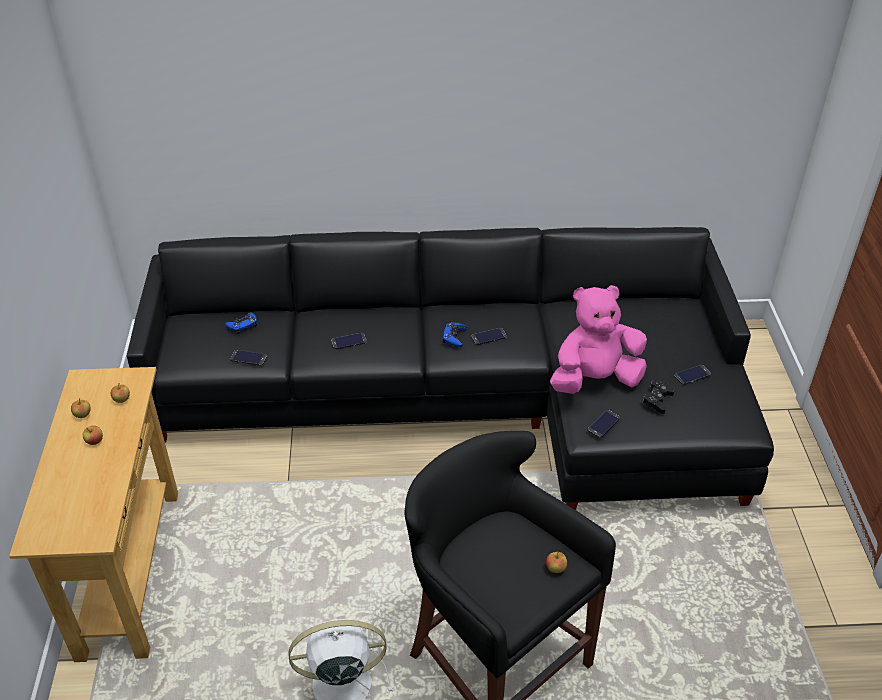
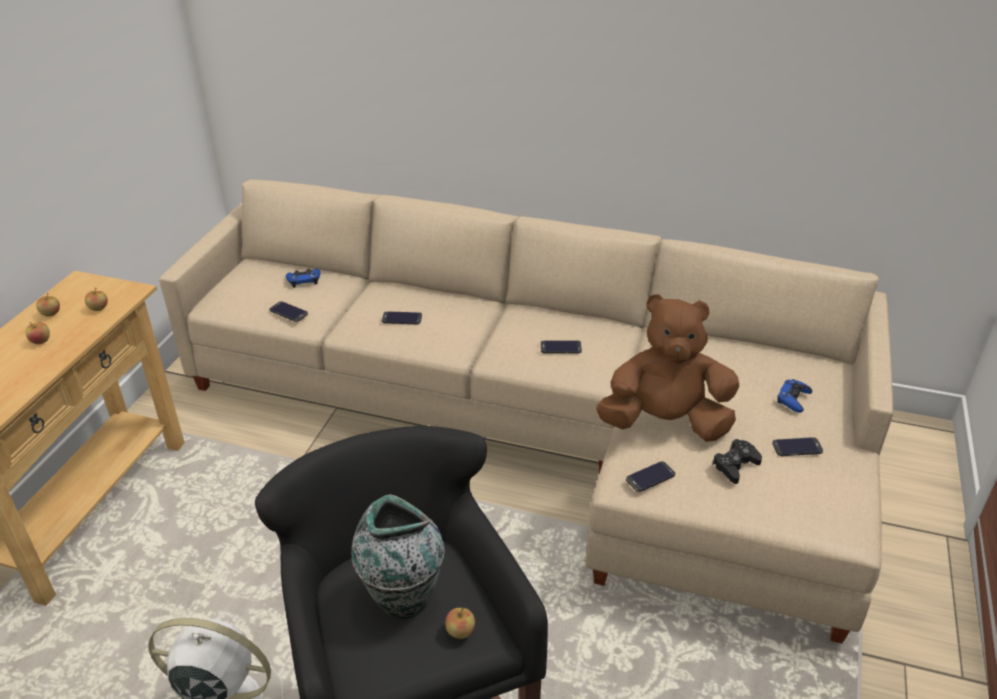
camera: 20 degrees right, 5 degrees down
black sofa [127,227,774,510] -> beige sofa [159,179,894,644]
blue game controller [443,322,467,347] -> blue game controller moved to [777,379,812,413]
pink plush toy [550,285,647,394] -> brown plush toy [596,294,739,442]
none -> vase [351,494,445,619]

